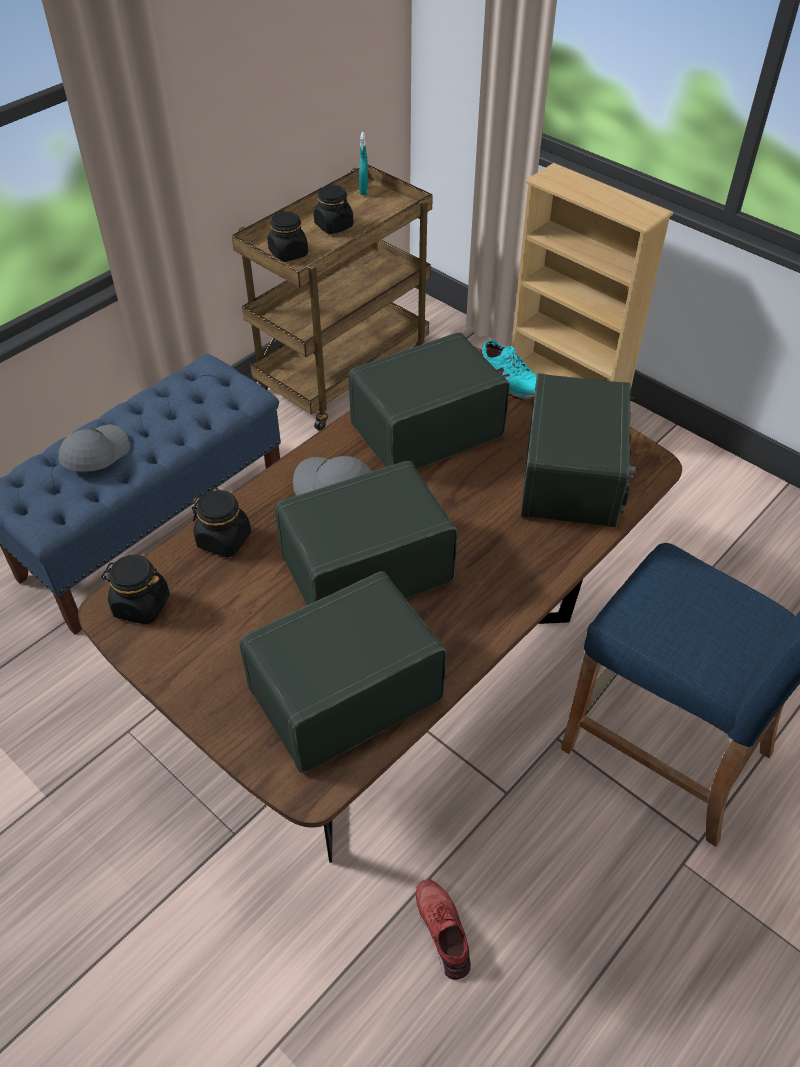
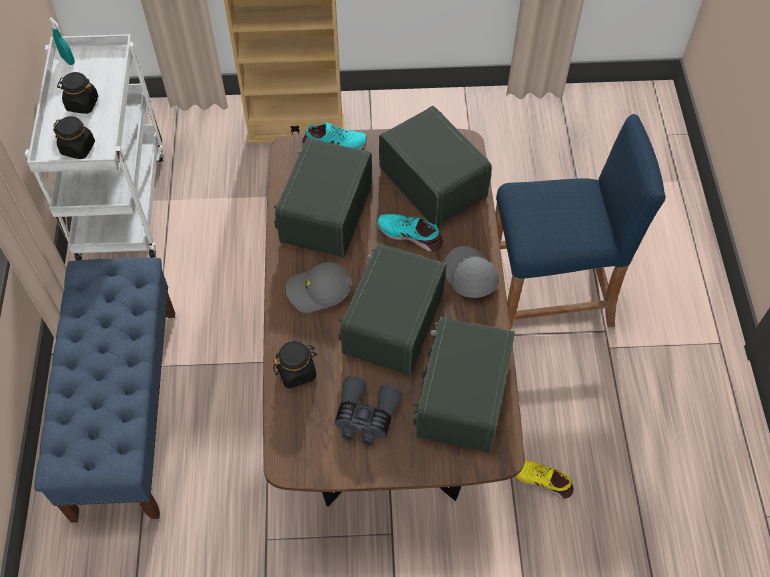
camera: 45 degrees left, 10 degrees up
grey cap [58,425,130,472] -> grey cap moved to [444,246,499,298]
black jar [101,555,170,625] -> none
brown cart [232,165,433,431] -> white cart [25,34,163,260]
red shoe [416,879,471,980] -> yellow shoe [515,460,573,499]
none -> grey binoculars [334,376,403,446]
none -> turquoise shoe [377,214,443,252]

